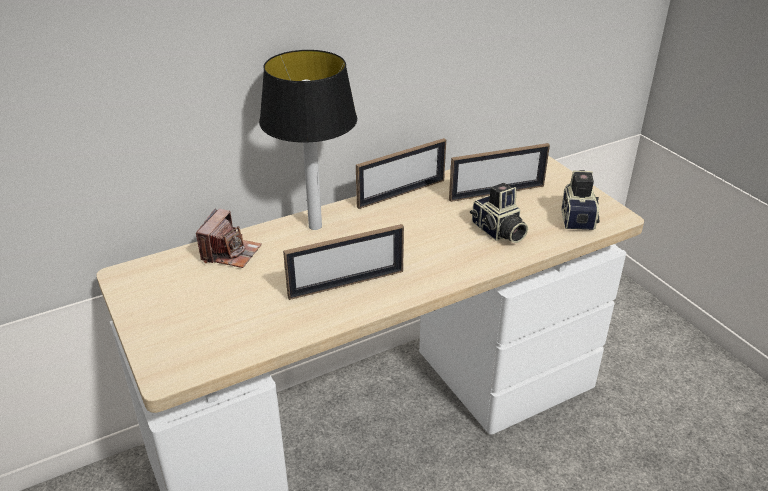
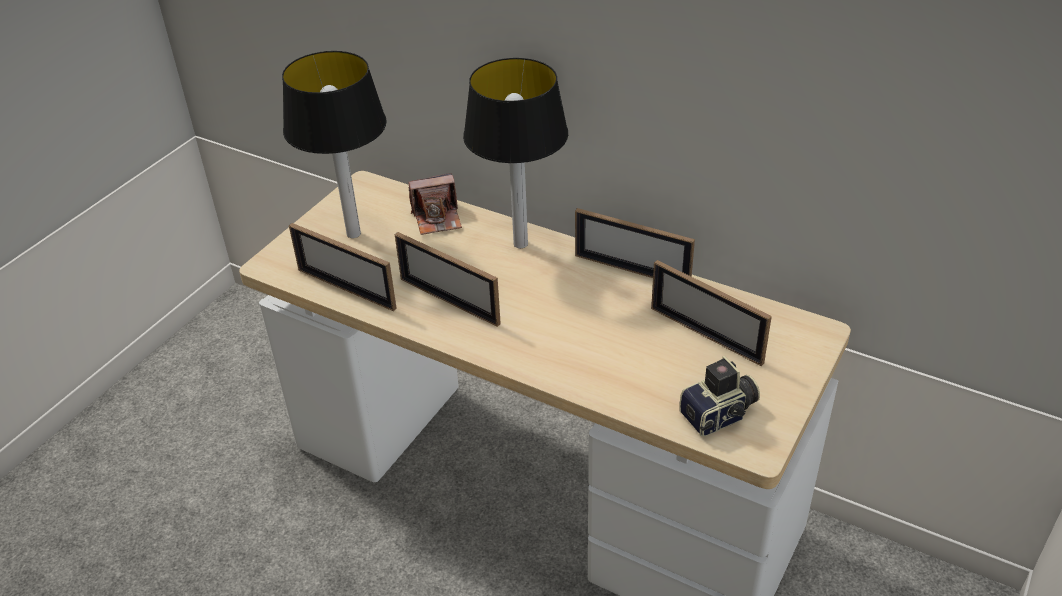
camera: 60 degrees right, 5 degrees up
camera [470,183,528,243] -> none
none -> table lamp [282,51,387,238]
none -> picture frame [289,223,397,311]

